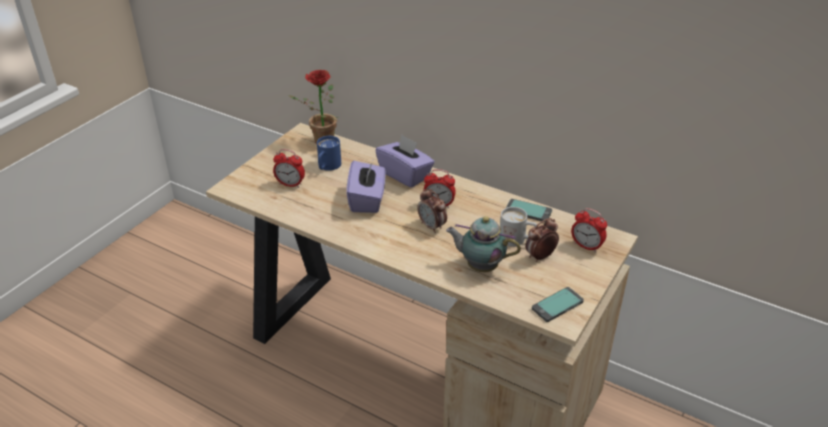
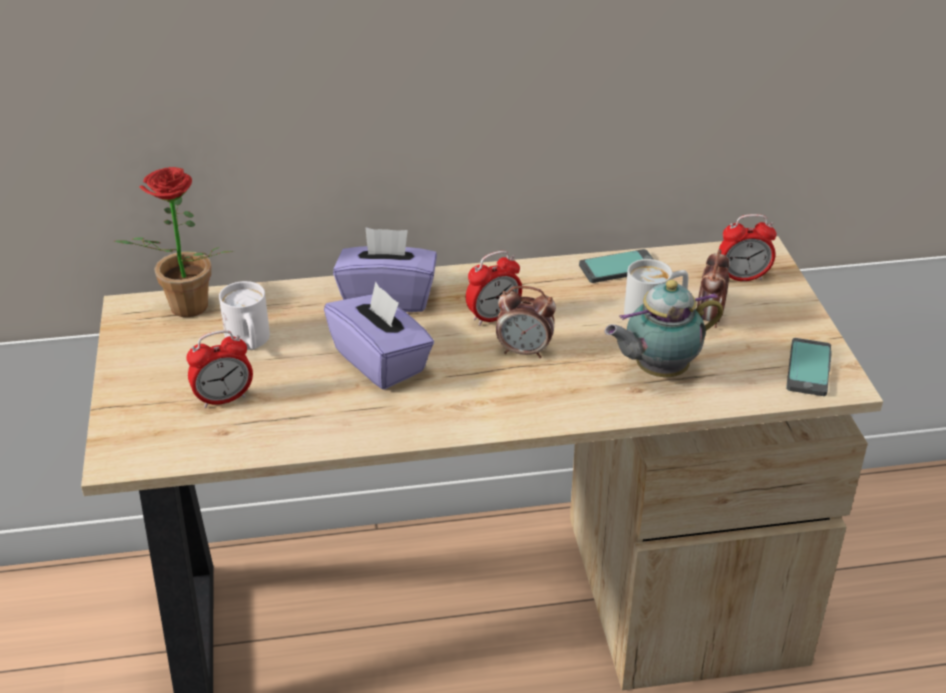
camera: 40 degrees left, 0 degrees up
blue mug [317,136,341,171] -> white mug [219,281,270,350]

